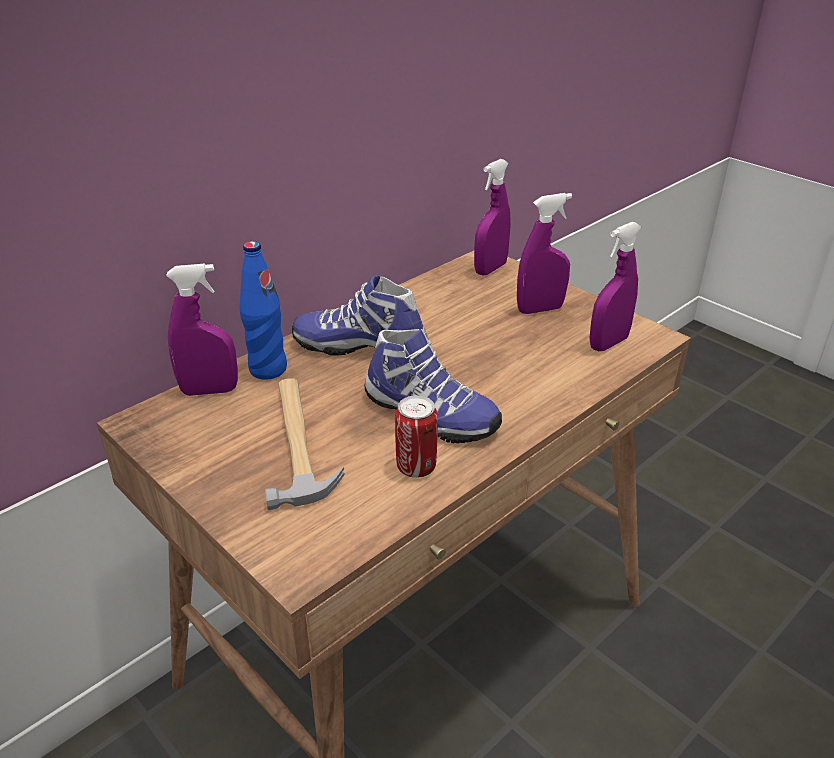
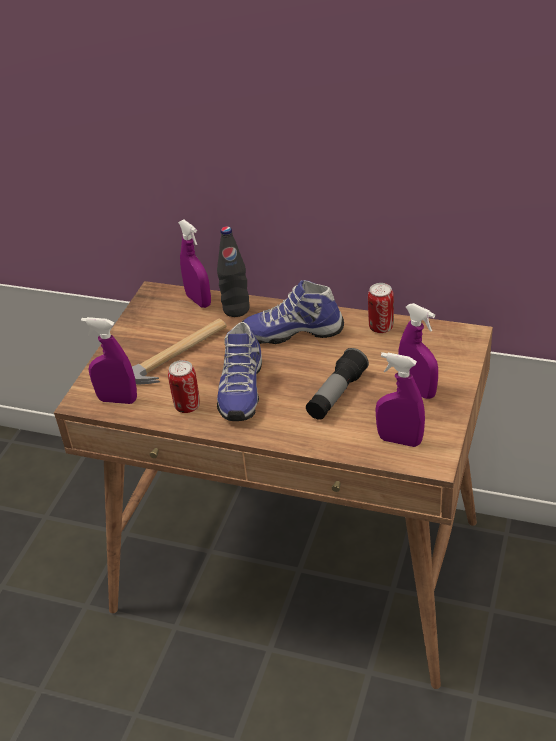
camera: 65 degrees right, 5 degrees up
blue bottle [239,241,287,380] -> black bottle [217,226,250,317]
shoe [292,275,426,356] -> shoe turned 75 degrees counterclockwise [242,280,344,344]
purple spray bottle [474,159,511,276] -> purple spray bottle moved to [81,317,137,404]
none -> flashlight [306,348,369,420]
none -> can [368,283,394,333]

